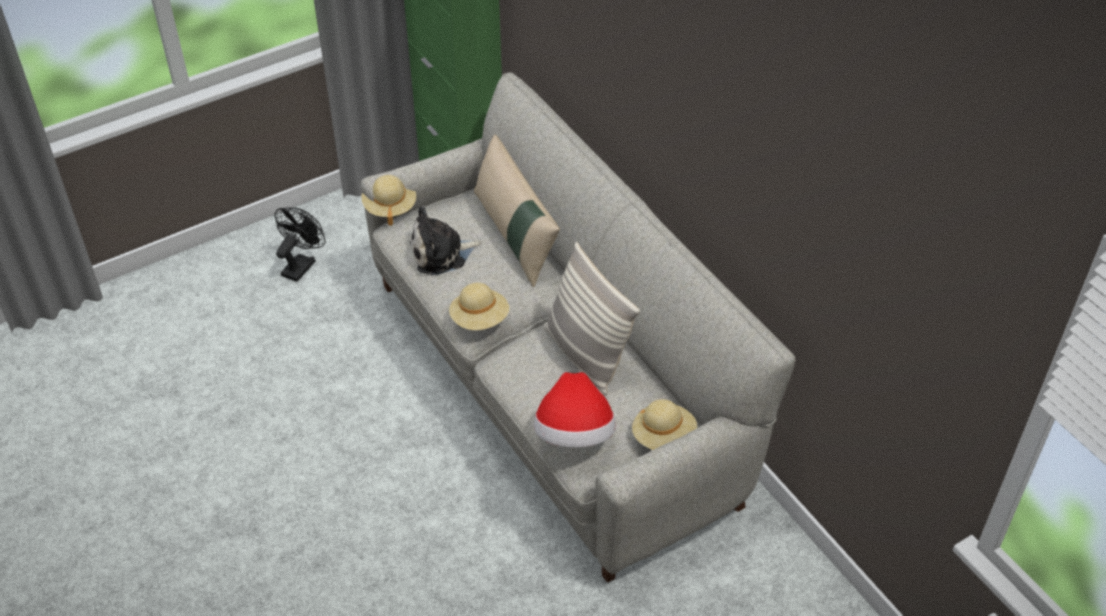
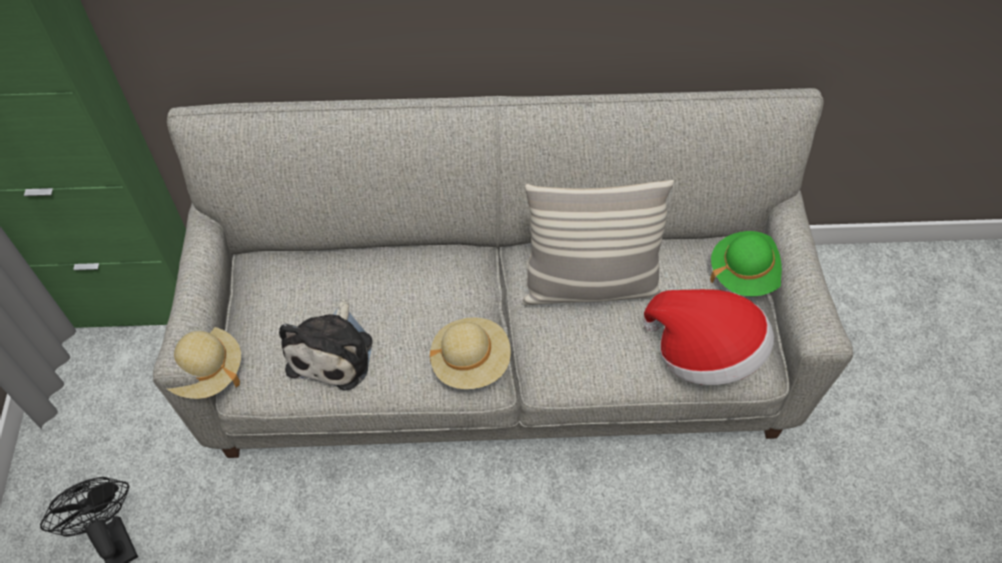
camera: 60 degrees left, 10 degrees up
beige pillow [474,135,560,287] -> none
beige hat [632,399,697,450] -> green hat [710,231,782,296]

